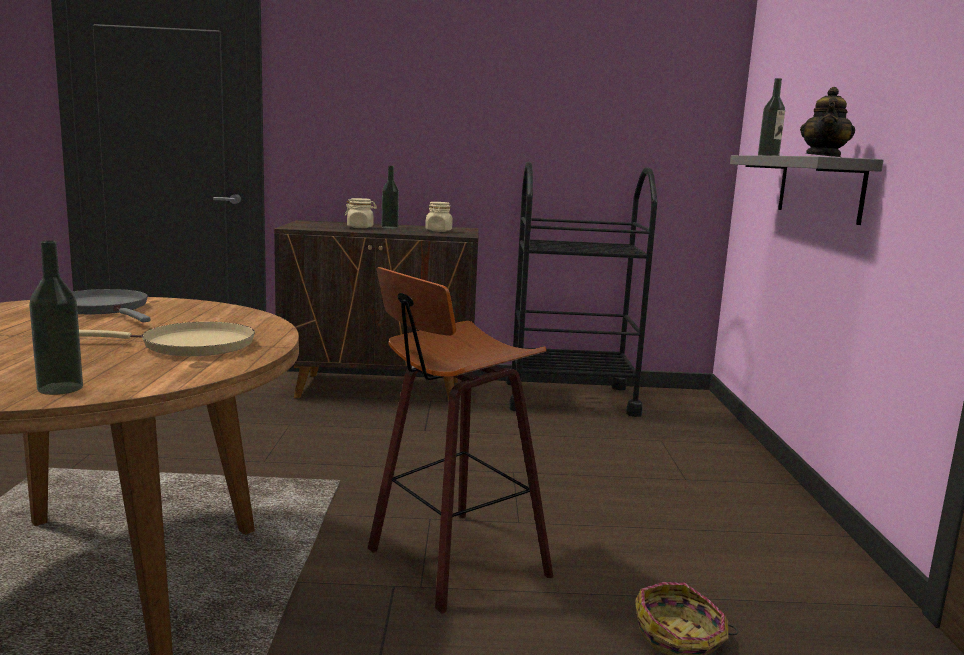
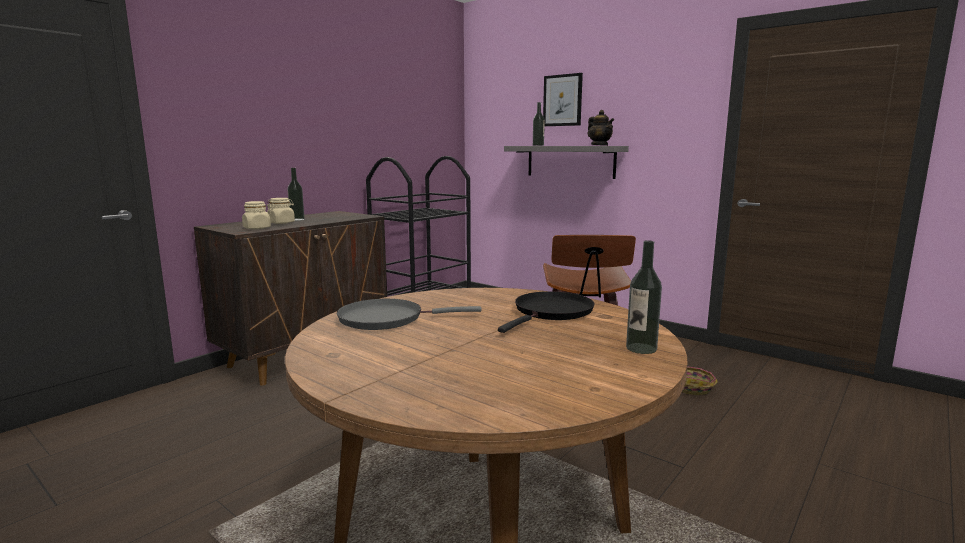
camera: 50 degrees left, 0 degrees up
beige frying pan [79,322,255,356] -> black frying pan [498,291,594,333]
beige jar [425,202,453,232] -> beige jar moved to [242,201,271,229]
none -> picture [543,73,583,126]

